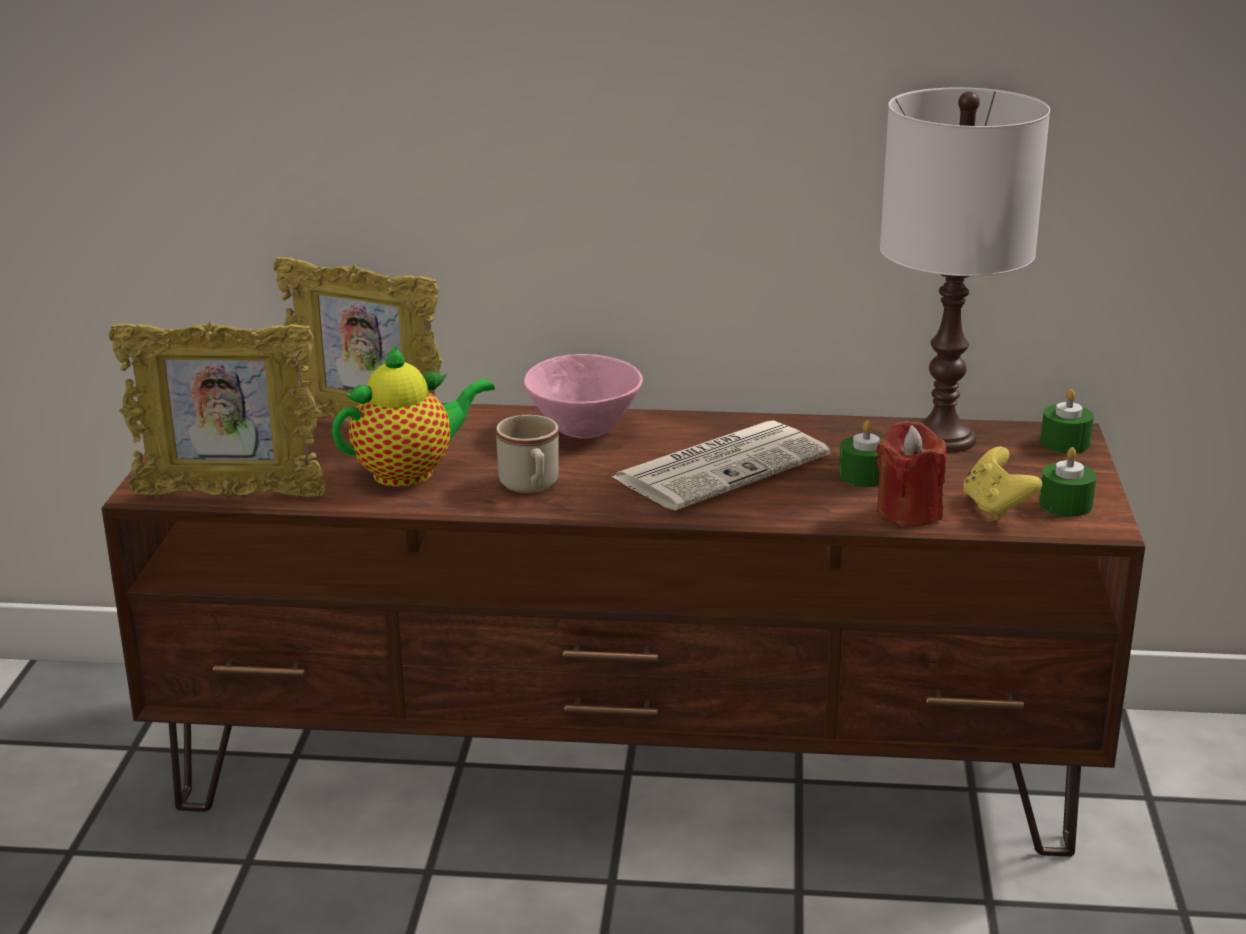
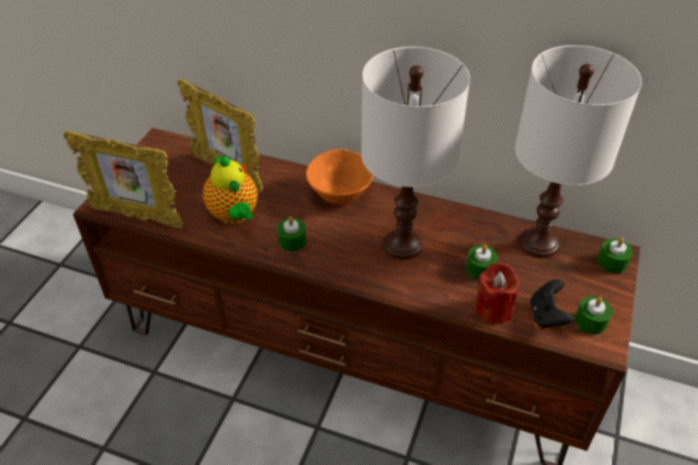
camera: 15 degrees right, 20 degrees up
teapot [332,345,495,487] -> teapot turned 75 degrees clockwise [203,156,257,224]
beige mug [496,415,559,493] -> green candle [277,216,307,252]
pink bowl [524,354,643,438] -> orange bowl [306,149,374,205]
newspaper [612,420,831,510] -> white table lamp [361,47,470,260]
yellow game controller [963,446,1042,520] -> black game controller [530,279,574,328]

